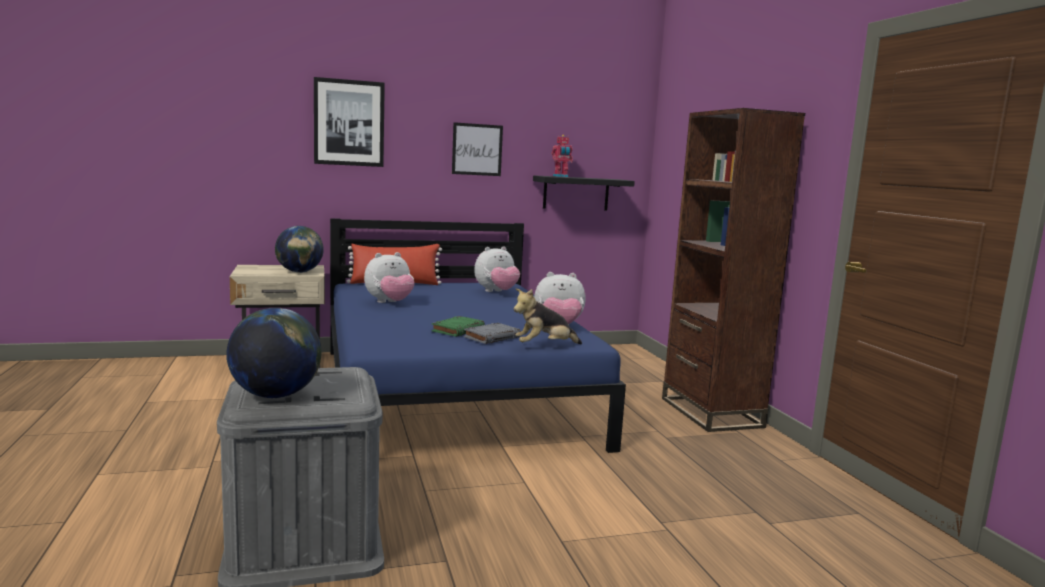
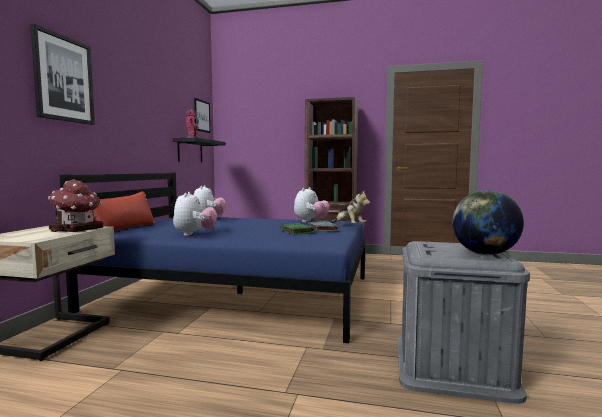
camera: 60 degrees left, 5 degrees down
globe [275,226,324,273] -> toy house [48,179,104,232]
picture [452,122,503,176] -> picture moved to [194,98,210,133]
plush toy [514,288,582,344] -> plush toy turned 45 degrees counterclockwise [331,190,370,223]

